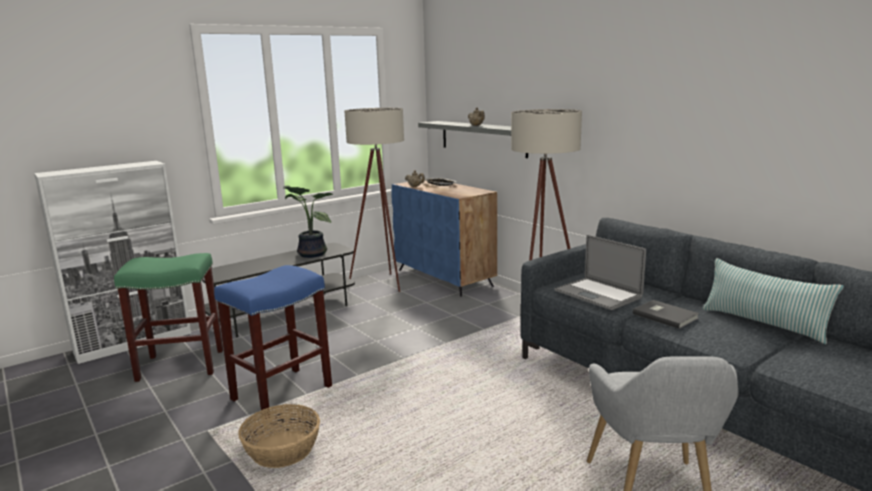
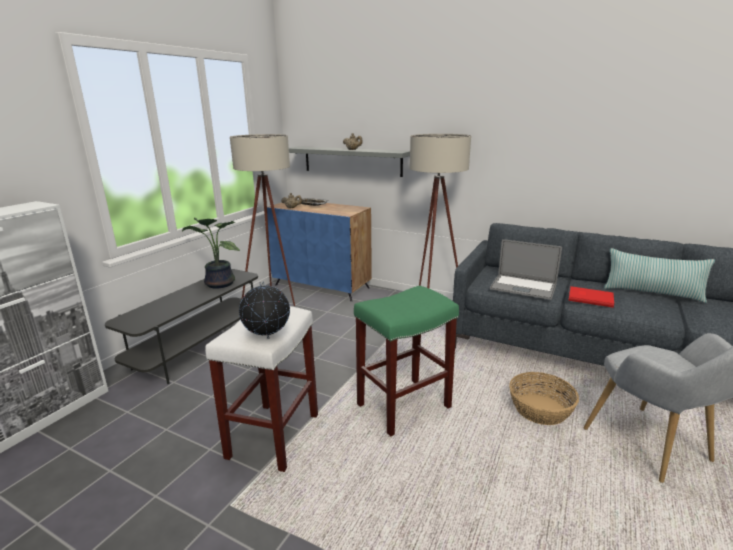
camera: 25 degrees left, 5 degrees up
green stool [114,253,223,382] -> green stool moved to [354,286,459,437]
blue stool [214,265,332,419] -> white stool [205,306,318,472]
basket [238,404,320,468] -> basket moved to [509,372,579,425]
grey book [633,300,699,329] -> red book [569,286,614,308]
none -> globe [239,281,290,339]

